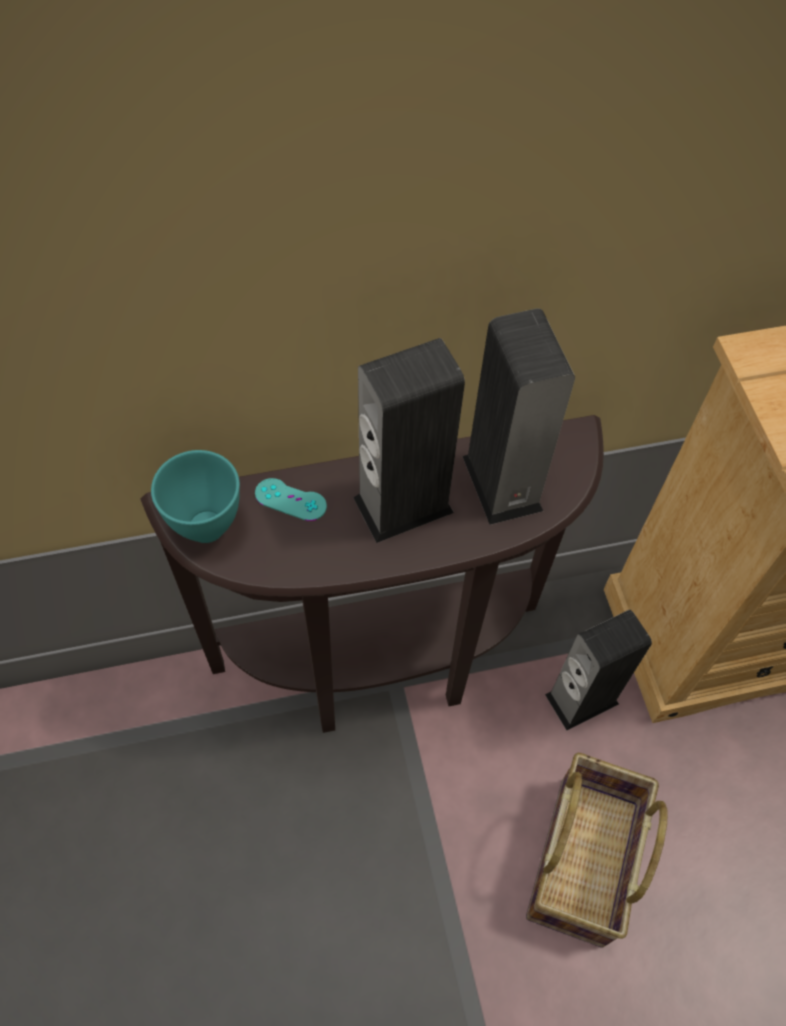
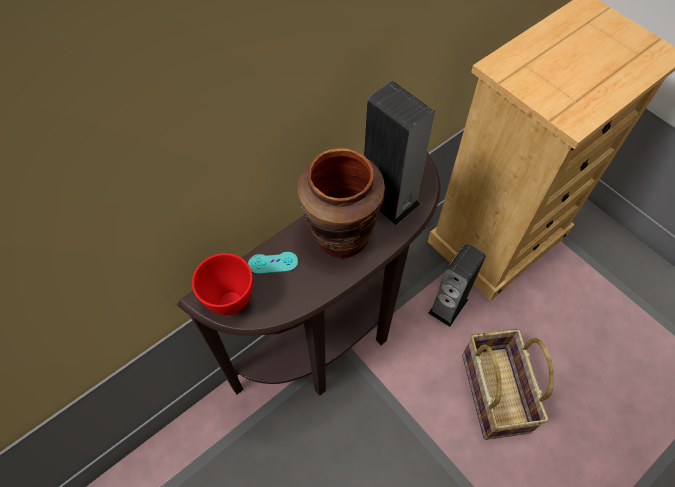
camera: 25 degrees left, 0 degrees up
turquoise bowl [151,450,240,543] -> red bowl [192,253,253,315]
speaker [353,338,465,543] -> brown vase [297,148,385,258]

